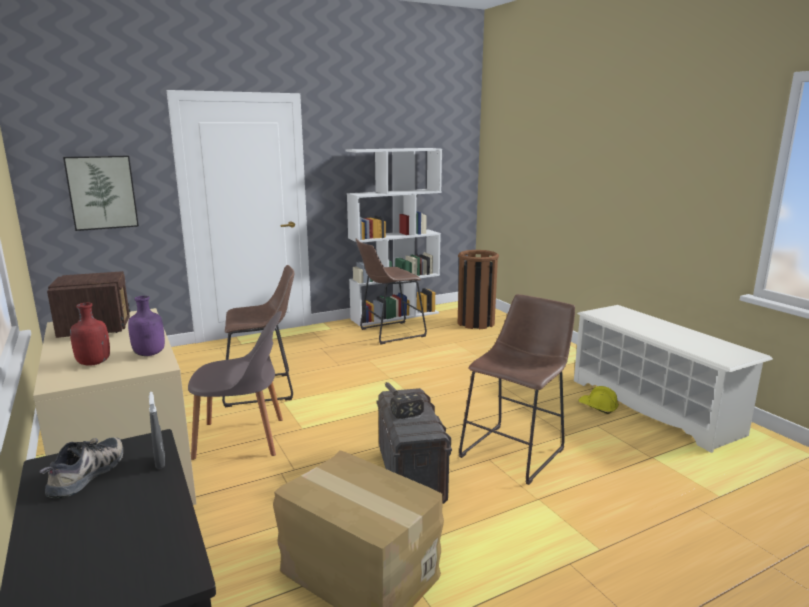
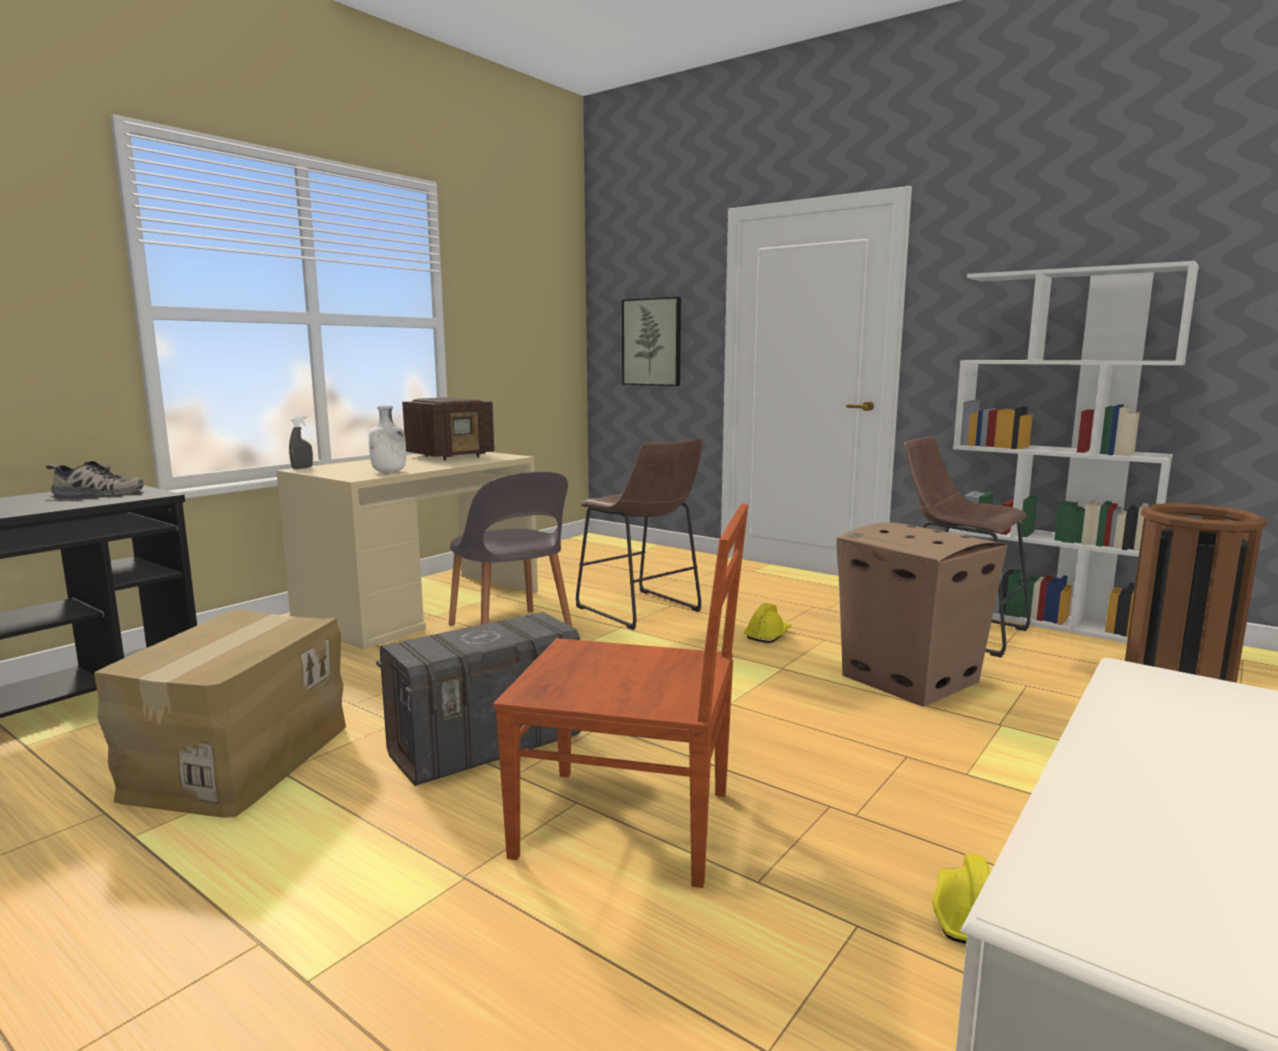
camera: 65 degrees right, 5 degrees down
red bottle [70,303,110,366] -> none
purple bottle [128,296,165,356] -> white bottle [369,406,406,473]
grey spray bottle [149,392,165,469] -> grey spray bottle moved to [289,416,313,469]
hammer [384,382,424,419] -> none
brown stool [459,294,575,485] -> brown chair [493,504,748,888]
none -> yellow hard hat [744,603,792,643]
none -> cardboard box [837,522,1008,707]

